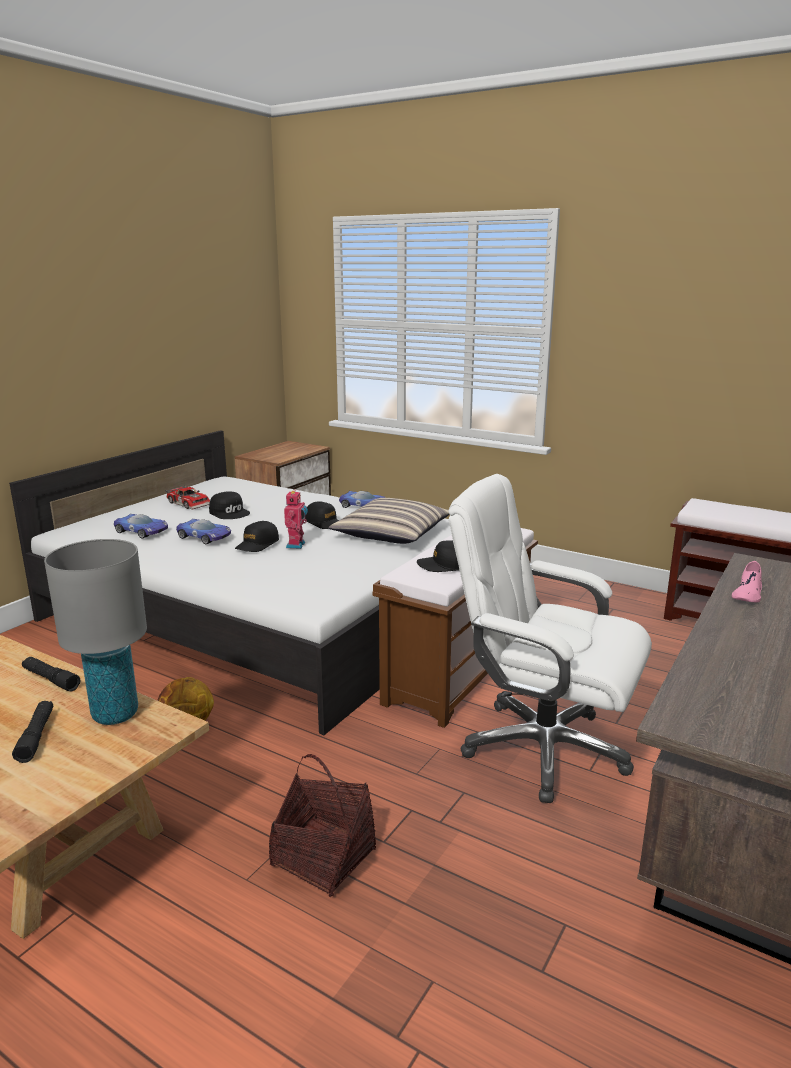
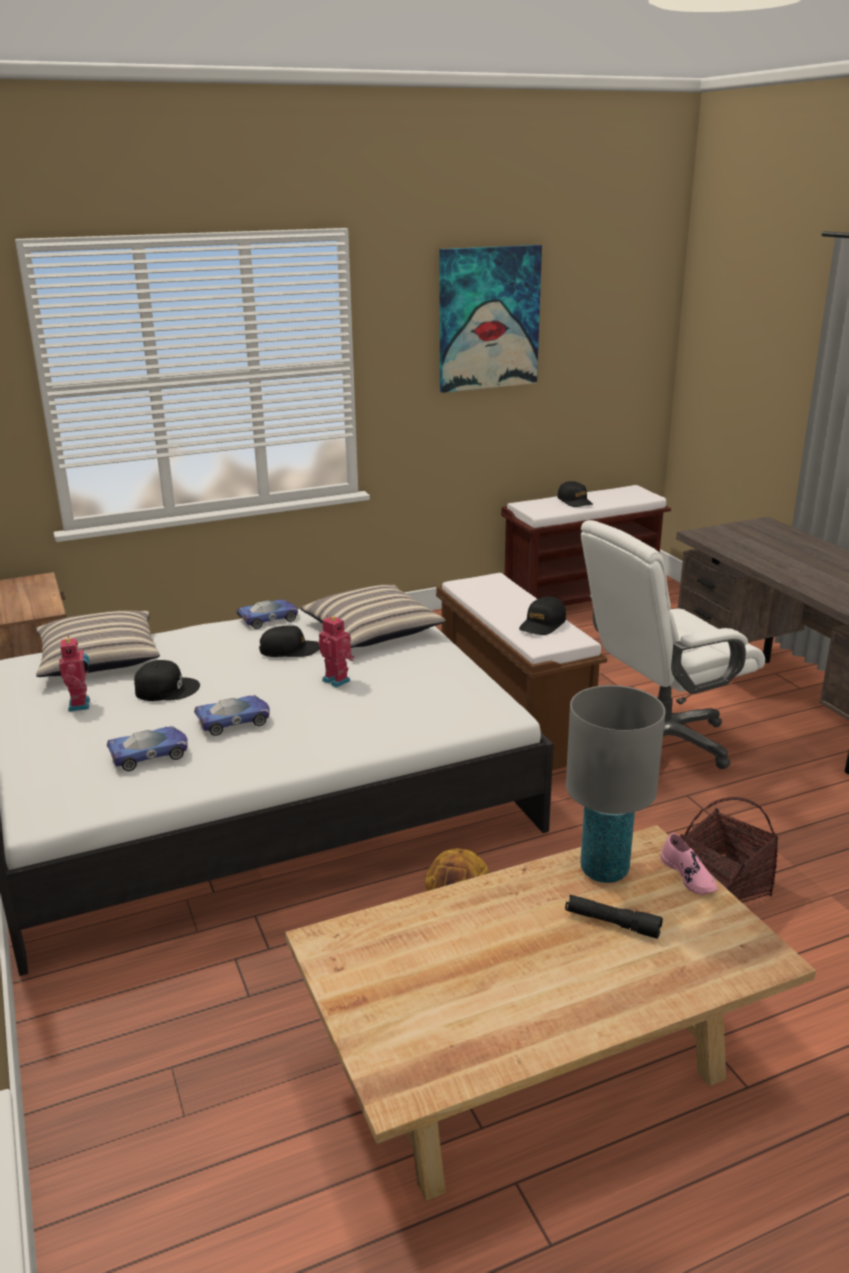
camera: 55 degrees left, 5 degrees up
black flashlight [22,657,80,692] -> none
toy car [165,485,210,510] -> toy robot [59,636,90,712]
black cap [235,521,279,552] -> black cap moved to [557,481,593,507]
pink shoe [732,561,762,602] -> pink shoe moved to [661,833,718,895]
none -> pillow [36,611,160,677]
none -> picture [439,245,542,393]

